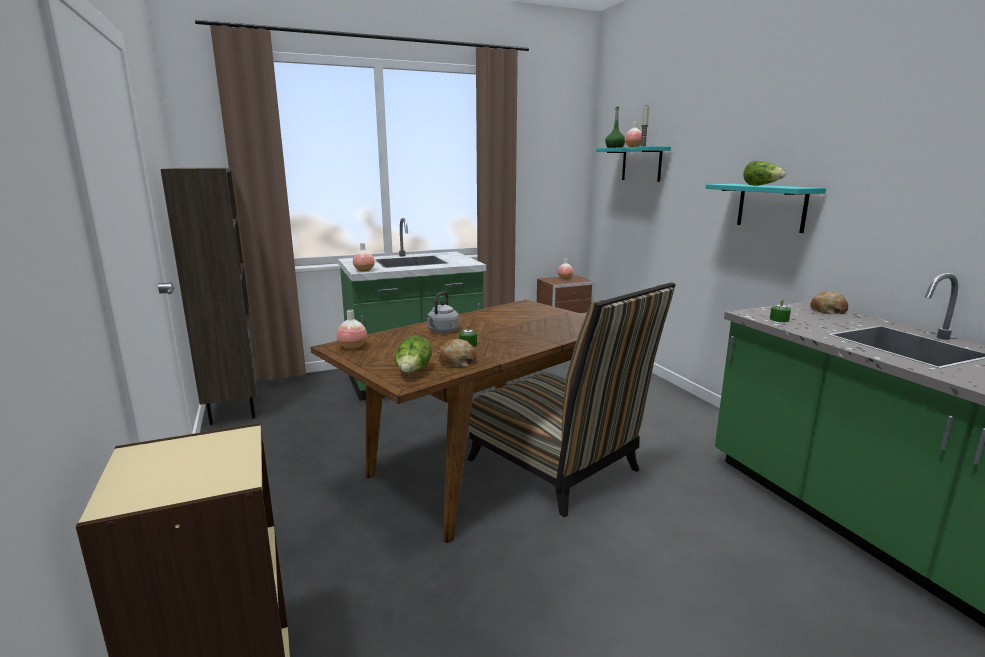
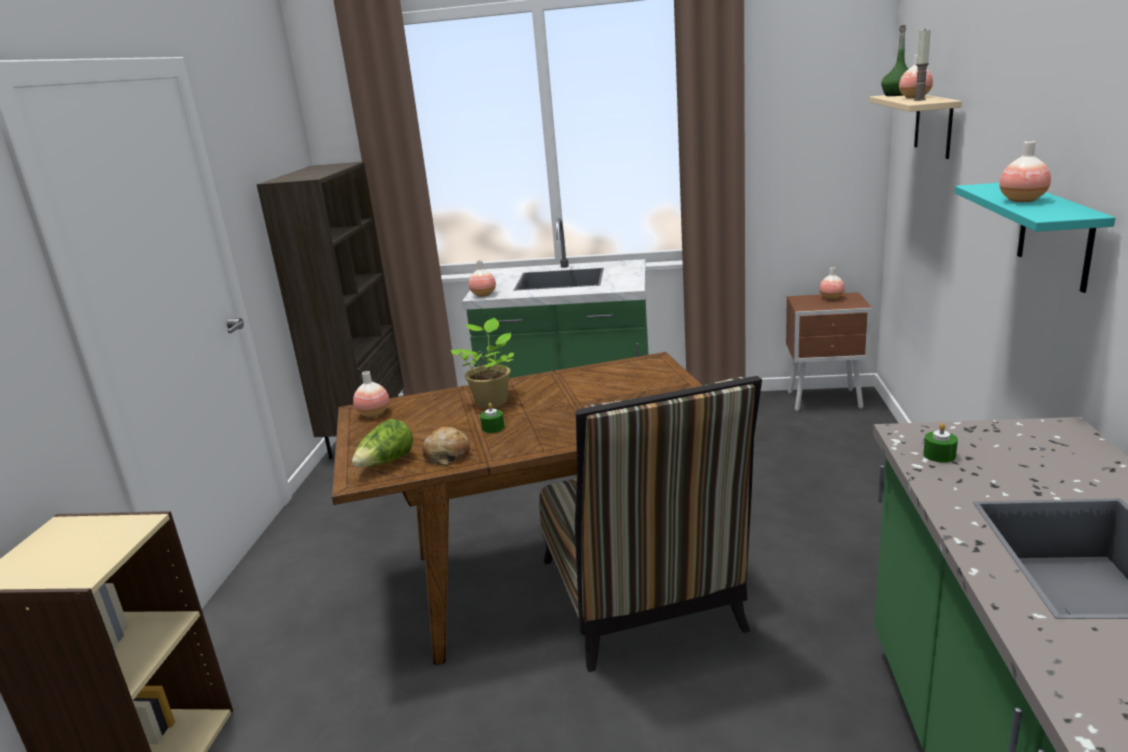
camera: 30 degrees right, 5 degrees up
grey kettle [427,291,459,333] -> potted plant [451,318,514,408]
turquoise shelf [596,146,671,182] -> beige shelf [869,95,962,159]
lettuce [743,161,786,186] -> vase [999,141,1051,202]
bread [810,291,848,314] -> none

